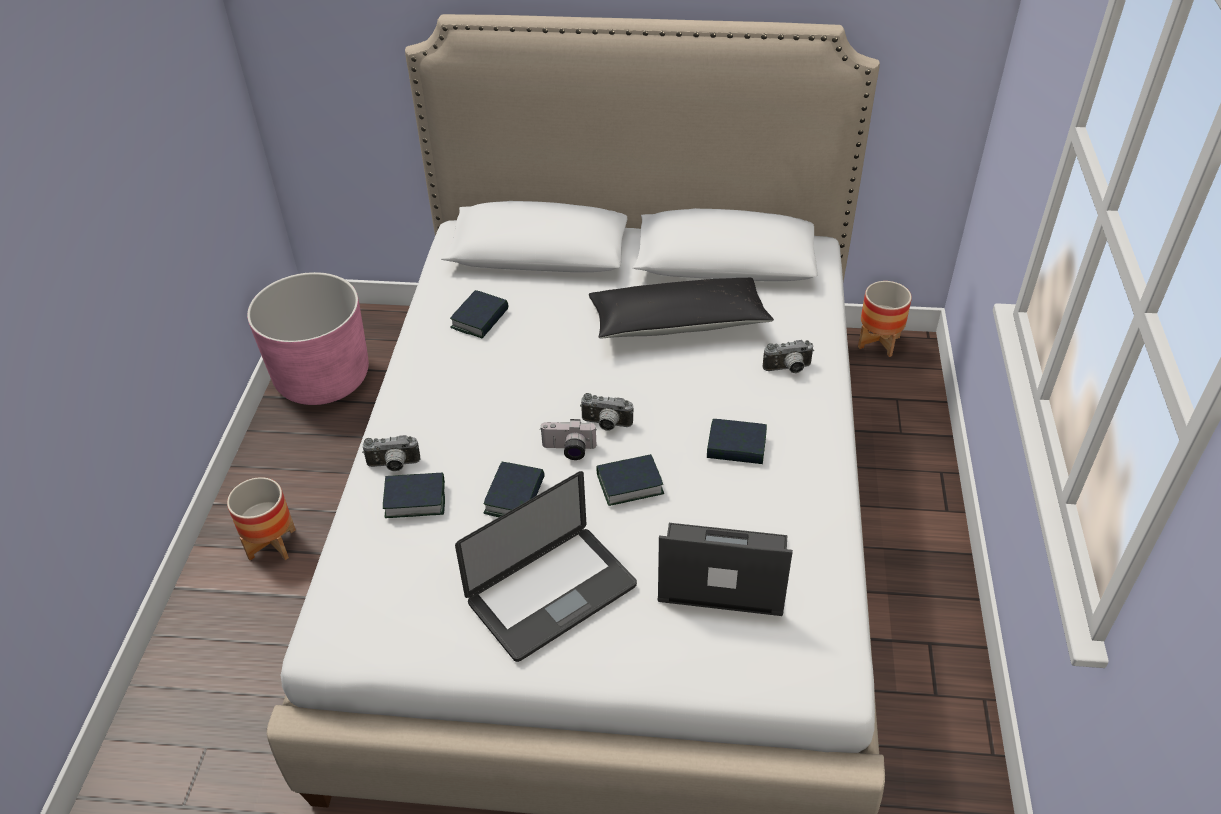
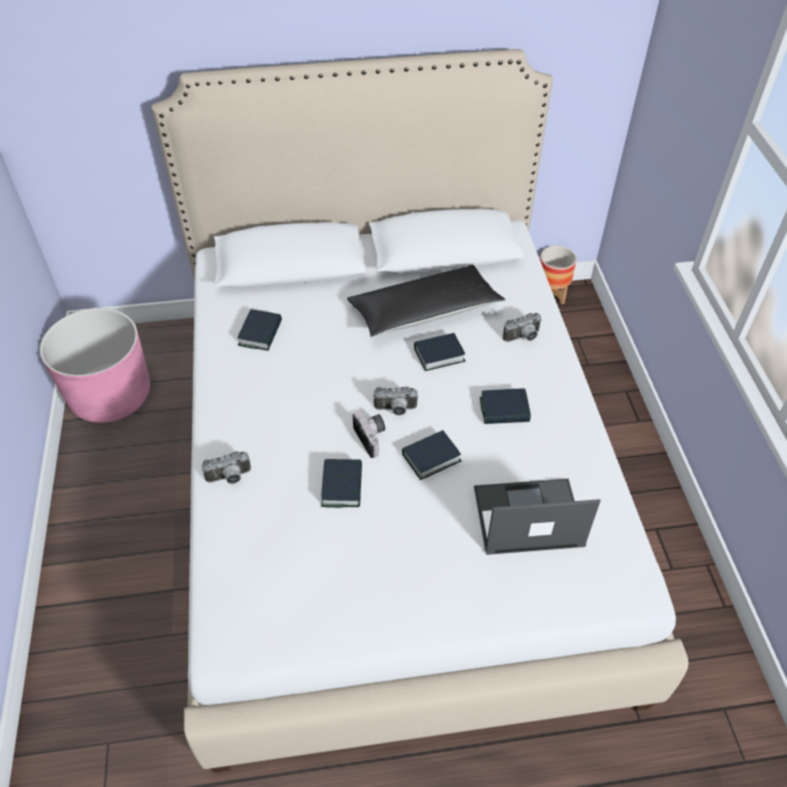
camera: 15 degrees left, 5 degrees up
planter [227,477,296,561] -> none
book [383,472,445,518] -> book moved to [414,333,466,371]
laptop [455,471,637,662] -> none
camera [540,419,597,460] -> camera turned 105 degrees counterclockwise [353,410,385,458]

